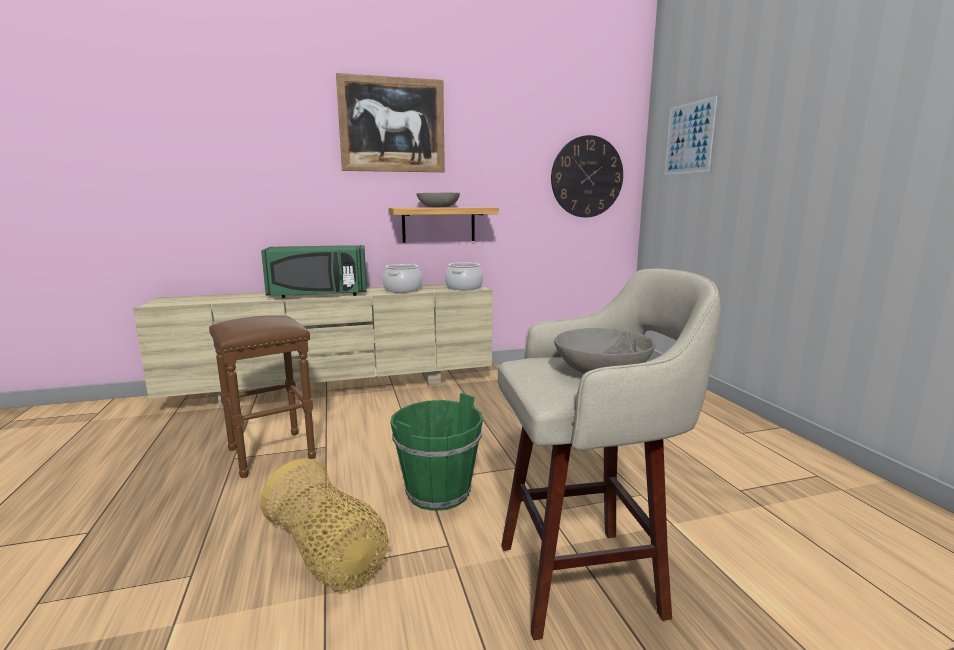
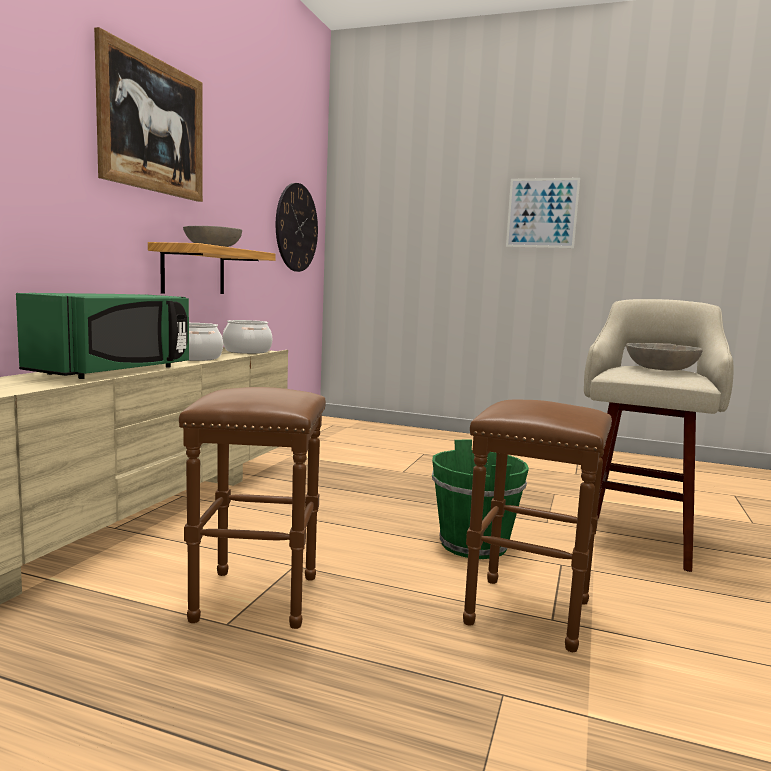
camera: 55 degrees left, 5 degrees down
basket [260,458,388,590] -> brown stool [463,400,612,652]
picture [665,96,717,175] -> picture moved to [506,178,580,248]

